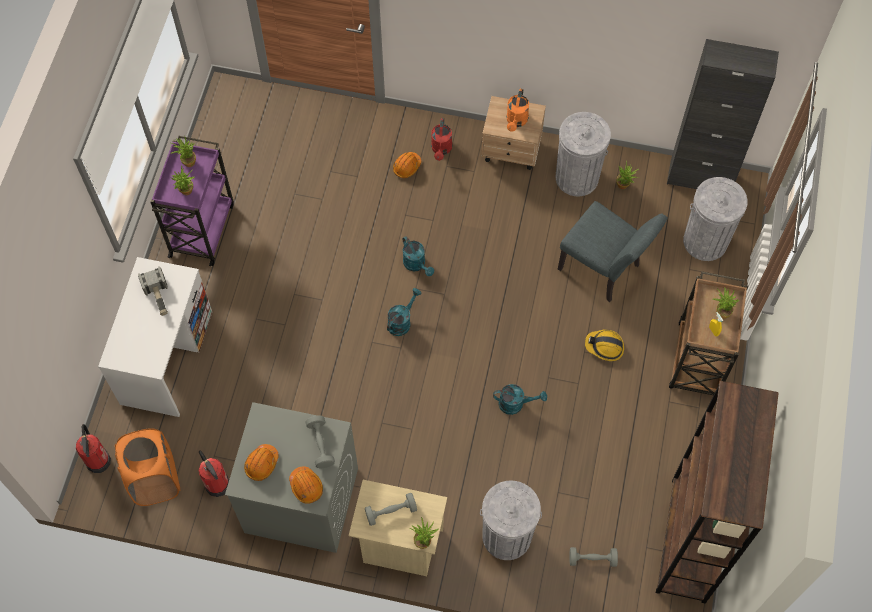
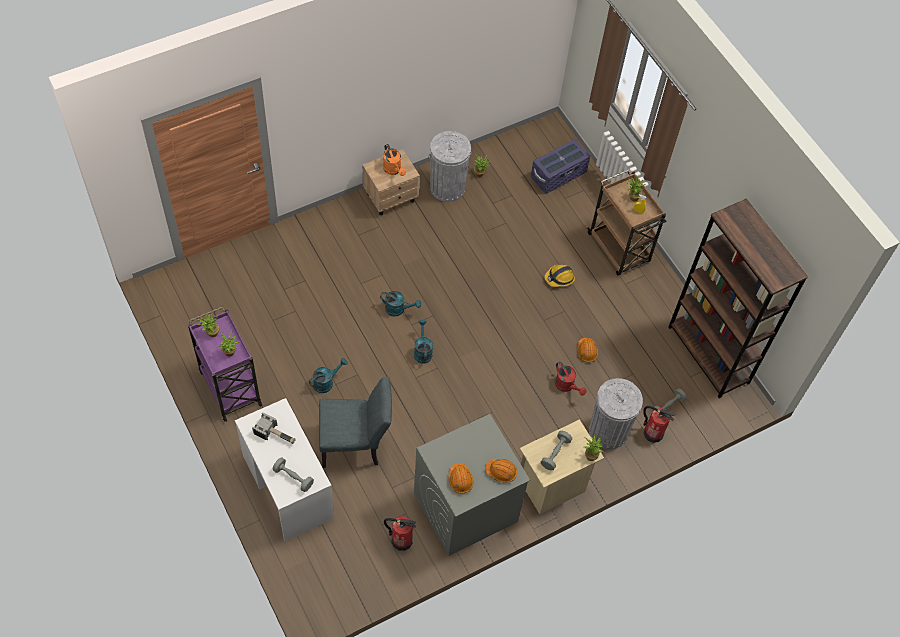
camera: 45 degrees left, 5 degrees down
fire extinguisher [76,424,111,473] -> fire extinguisher moved to [643,406,675,443]
orange laundry basket [115,428,180,506] -> none
grey dumbbell [306,415,335,468] -> grey dumbbell moved to [273,457,314,492]
orange hard hat [393,152,421,178] -> orange hard hat moved to [577,338,598,362]
red watering can [431,118,452,161] -> red watering can moved to [555,362,587,396]
turquoise watering can [493,384,547,415] -> turquoise watering can moved to [309,358,348,393]
grey chair [558,201,668,302] -> grey chair moved to [319,377,392,468]
black cabinet [667,39,779,189] -> none
grey trash can [683,177,748,261] -> purple storage box [531,139,590,194]

